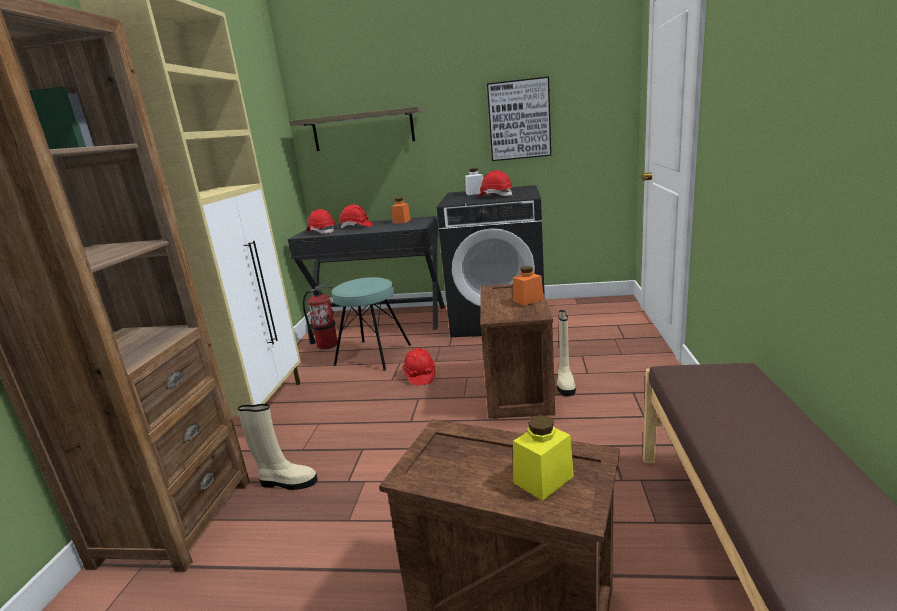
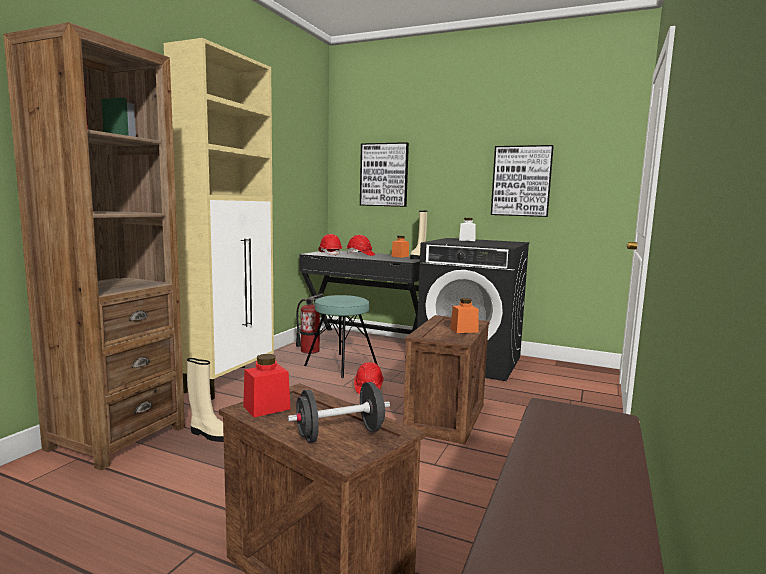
camera: 15 degrees right, 10 degrees down
shelf [289,106,423,151] -> picture [360,142,409,207]
red hard hat [477,170,513,197] -> none
yellow jar [513,415,574,501] -> black dumbbell [288,382,390,443]
beige boot [557,310,576,396] -> beige boot moved to [410,211,427,259]
none -> red jar [243,354,291,417]

